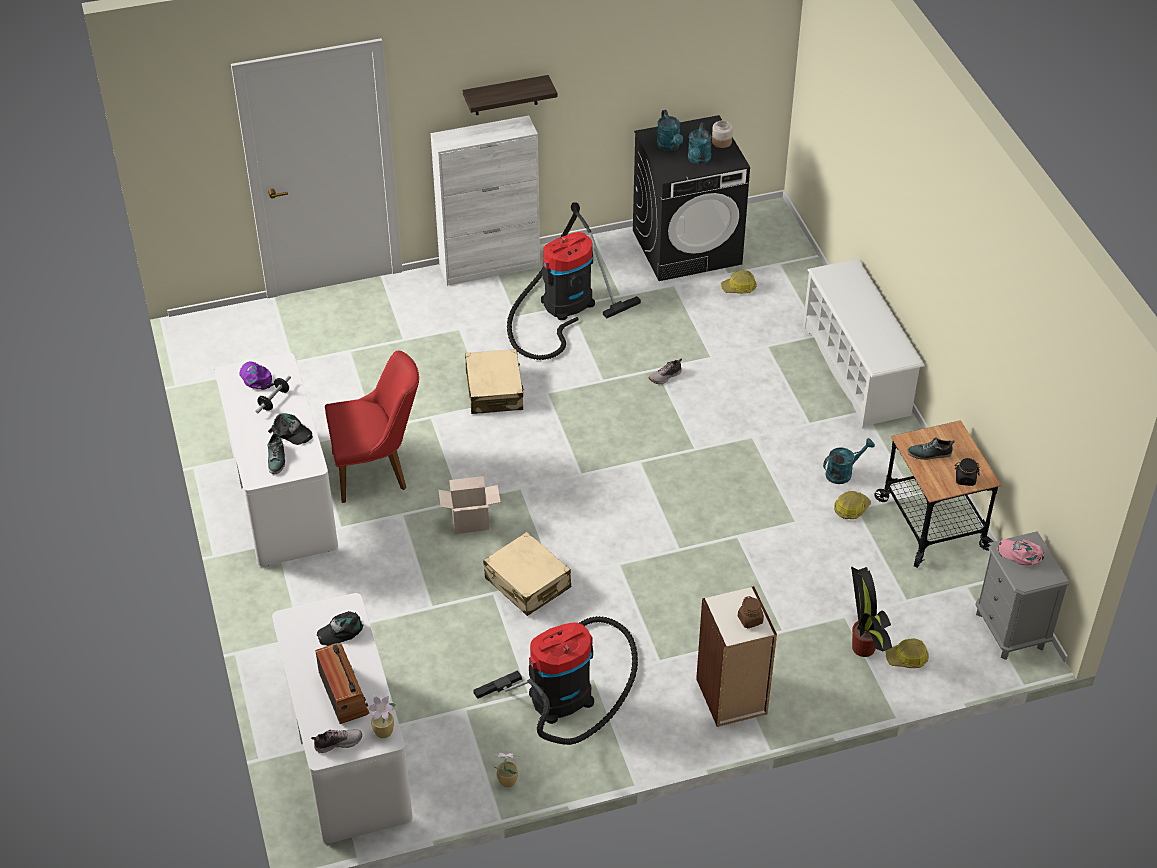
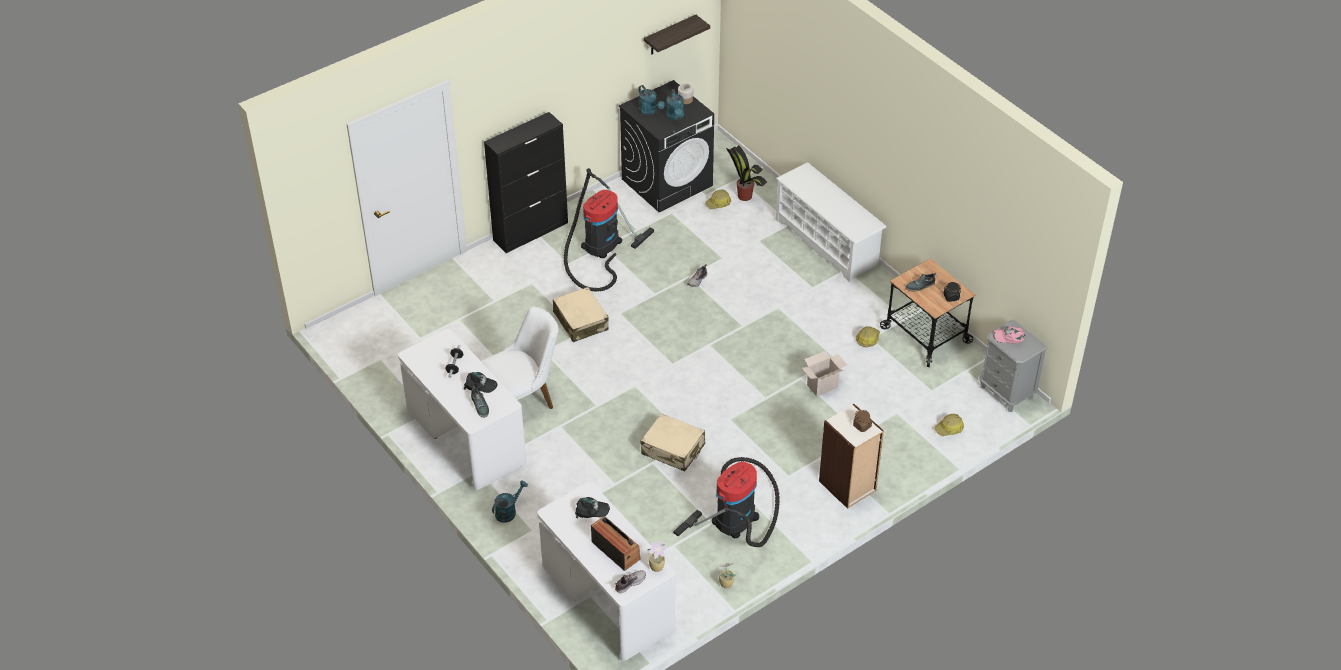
camera: 20 degrees left, 0 degrees up
purple cap [239,361,274,390] -> none
black cap [317,611,363,646] -> black cap turned 135 degrees counterclockwise [575,497,610,518]
red chair [325,351,419,503] -> white chair [481,306,558,409]
white cabinet [430,116,540,286] -> black cabinet [484,112,568,253]
cardboard box [439,476,501,534] -> cardboard box moved to [802,351,847,397]
shelf [463,75,557,115] -> shelf moved to [644,15,710,54]
turquoise watering can [823,438,875,484] -> turquoise watering can moved to [492,480,528,523]
potted plant [851,566,892,657] -> potted plant moved to [726,145,767,201]

